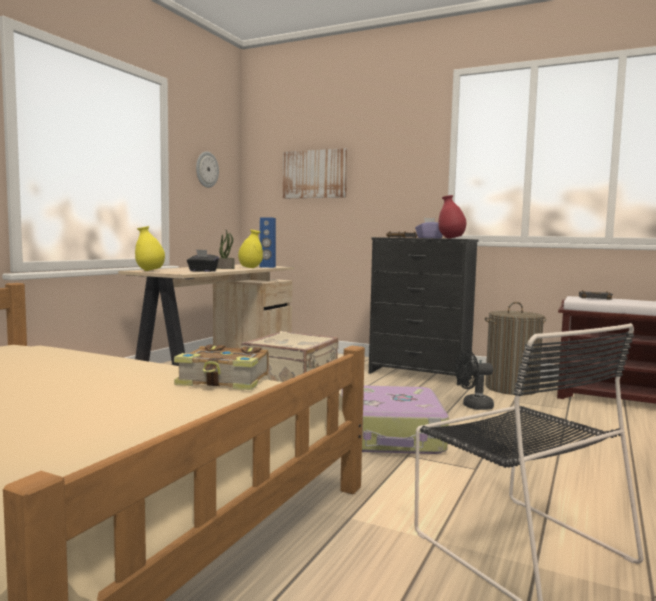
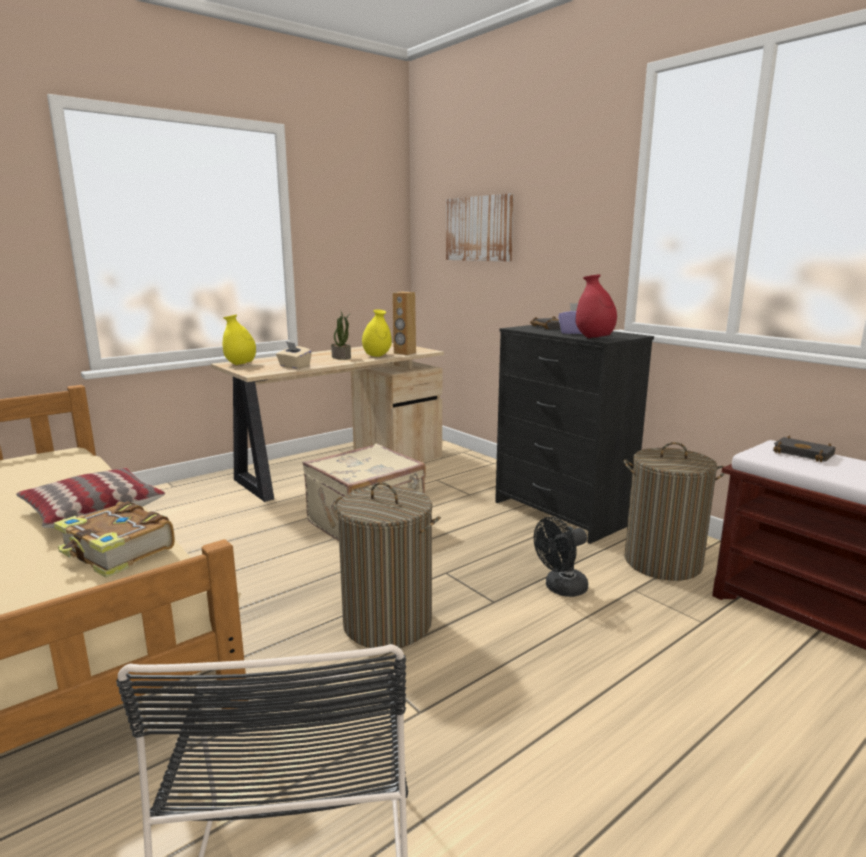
camera: 25 degrees right, 10 degrees up
black tissue box [187,249,219,272] -> beige tissue box [276,342,312,369]
wall clock [196,152,219,188] -> none
blue speaker [260,217,276,268] -> brown speaker [393,292,416,355]
suitcase [341,385,449,454] -> laundry basket [334,482,441,648]
black fan [455,350,494,410] -> black fan turned 45 degrees counterclockwise [534,517,588,597]
none -> pillow [16,468,165,528]

